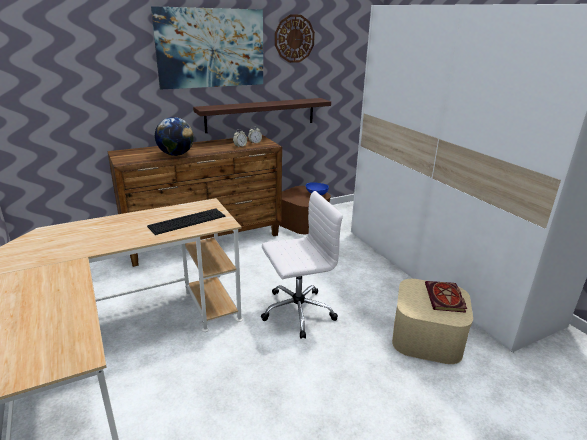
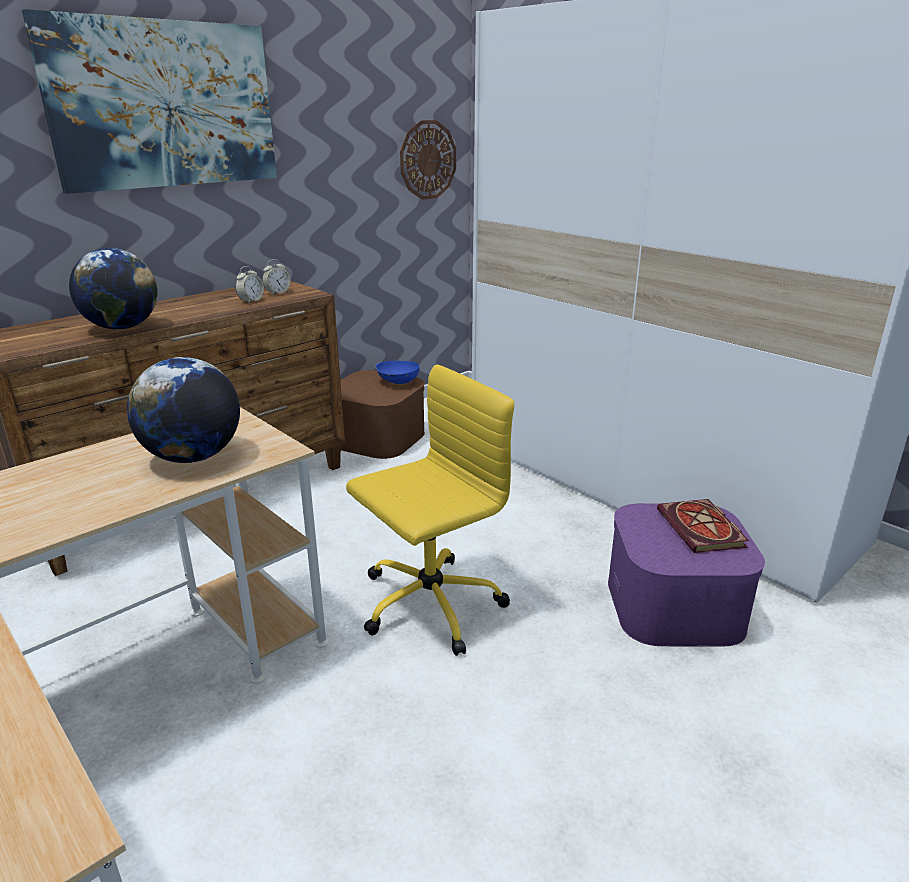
camera: 15 degrees left, 0 degrees up
keyboard [147,208,225,235] -> globe [127,357,240,463]
shelf [193,98,331,133] -> none
white office chair [261,191,343,339] -> yellow office chair [346,365,514,656]
wall clock [275,14,315,63] -> wall clock moved to [400,120,456,200]
beige storage box [392,279,473,364] -> purple storage box [608,503,765,646]

